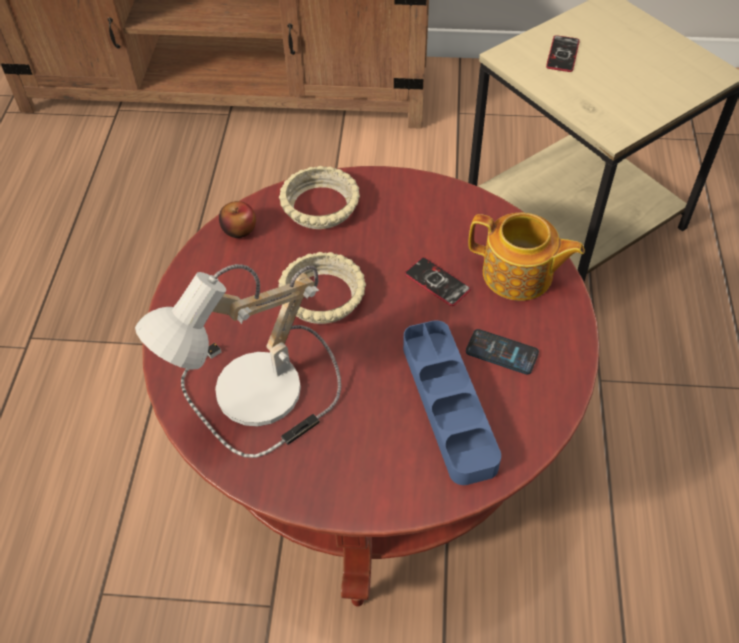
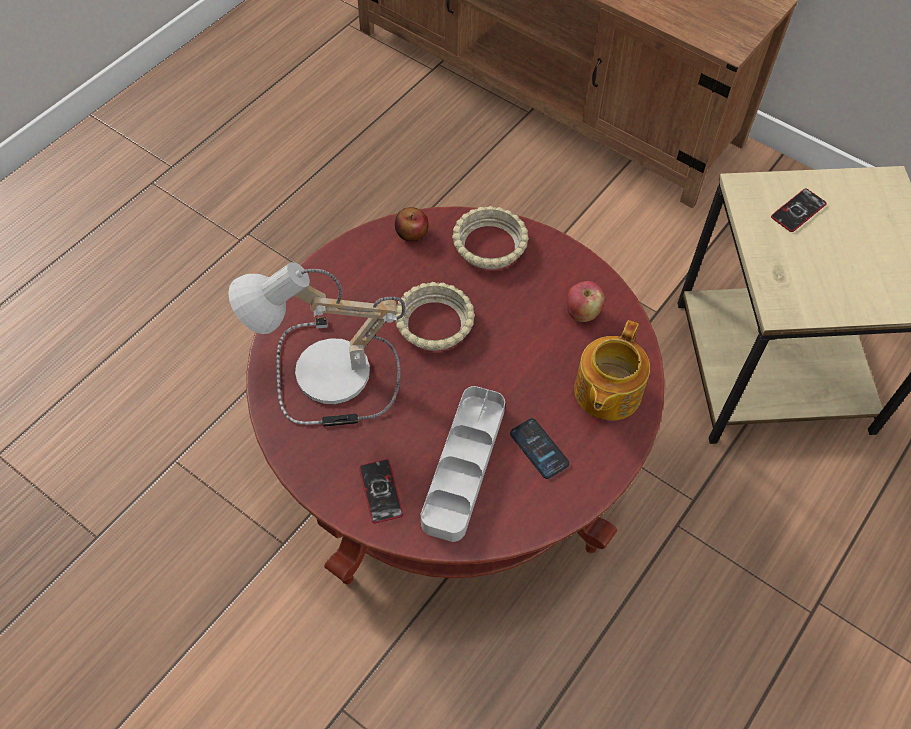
camera: 30 degrees right, 5 degrees up
blue tray [403,320,501,485] -> grey tray [421,386,505,542]
phone [405,257,471,306] -> phone moved to [359,459,403,523]
teapot [468,213,585,301] -> teapot turned 60 degrees clockwise [574,320,650,421]
none -> apple [566,281,605,322]

